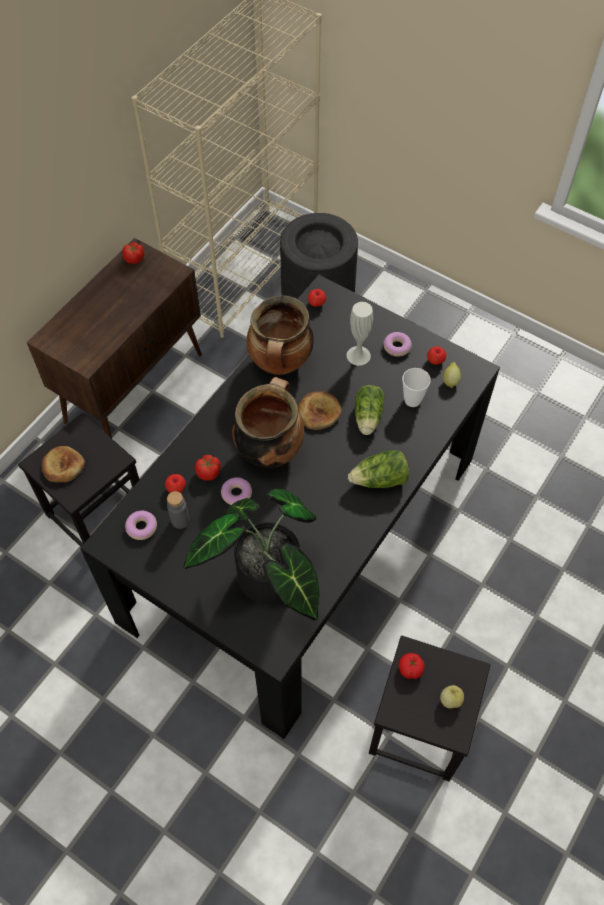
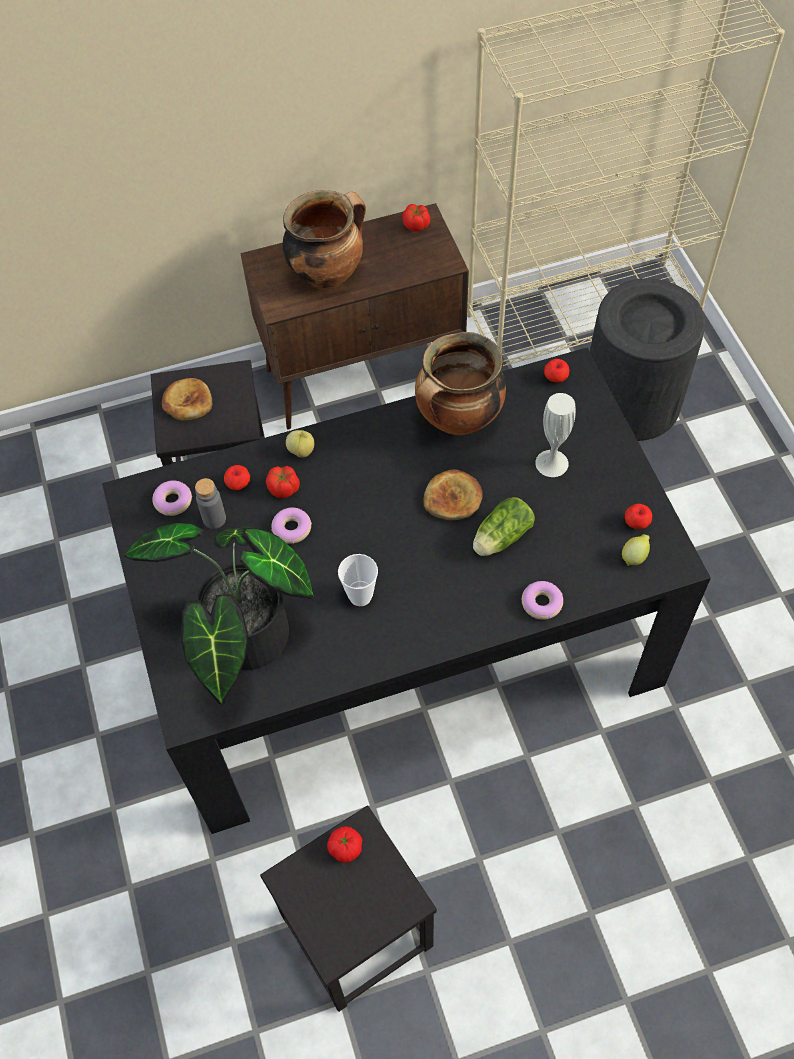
camera: 40 degrees right, 0 degrees up
cooking pot [232,377,304,468] -> cooking pot moved to [283,190,366,290]
lettuce [348,450,409,488] -> none
donut [383,332,412,357] -> donut moved to [522,581,563,620]
cup [402,368,431,407] -> cup moved to [338,554,378,606]
apple [440,685,464,708] -> apple moved to [286,430,315,458]

